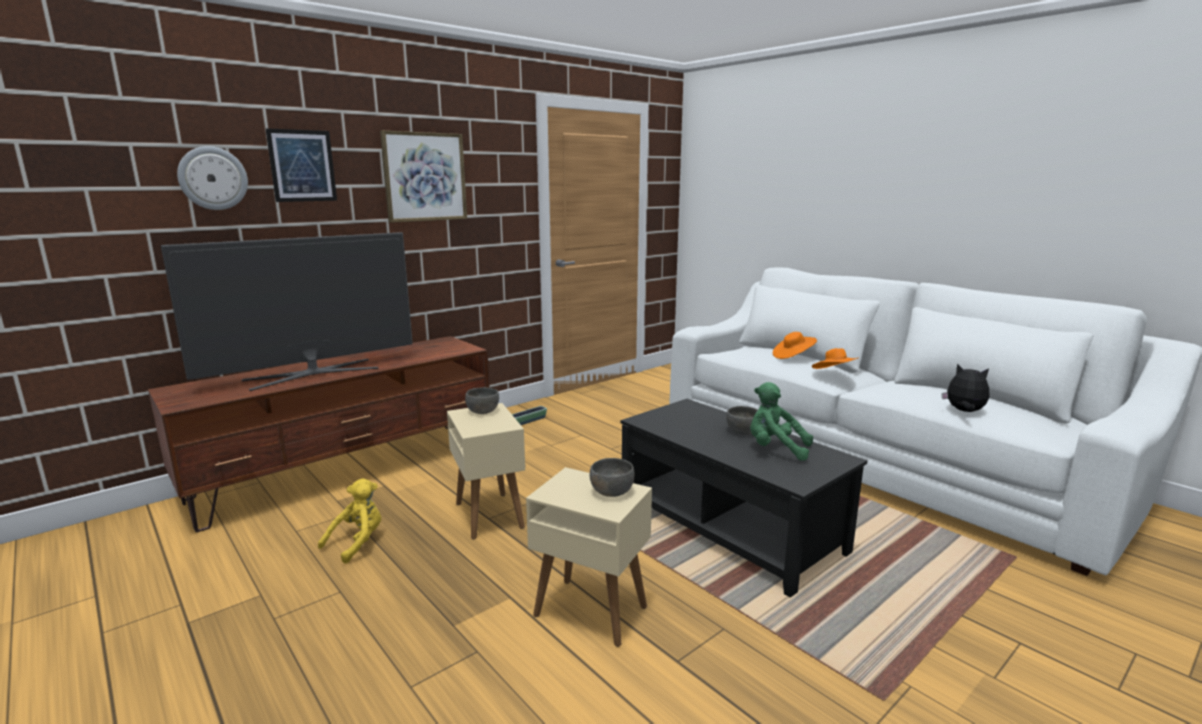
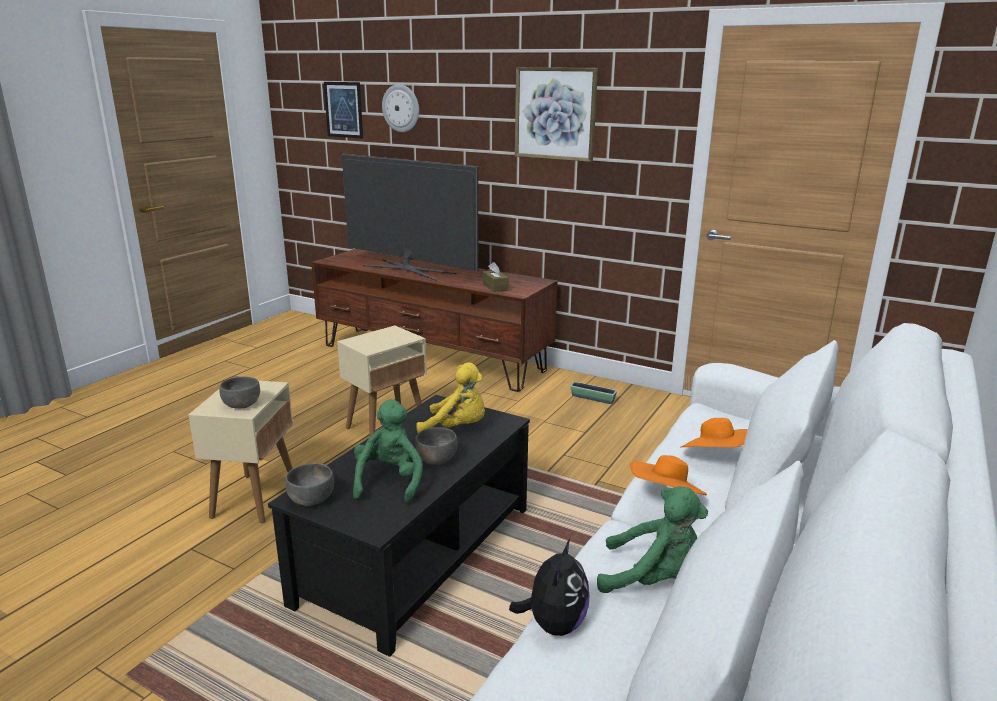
camera: 70 degrees right, 5 degrees up
picture [265,128,337,202] -> picture moved to [324,82,363,138]
yellow plush toy [318,478,381,564] -> yellow plush toy moved to [416,363,485,433]
grey bowl [465,387,499,414] -> grey bowl moved to [285,463,334,506]
none -> brown tissue box [483,262,509,292]
none -> green plush toy [597,486,708,593]

